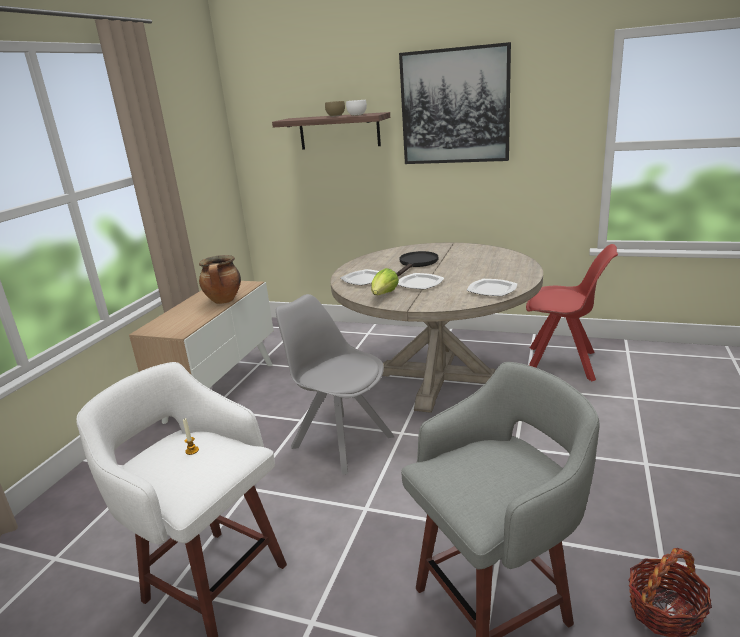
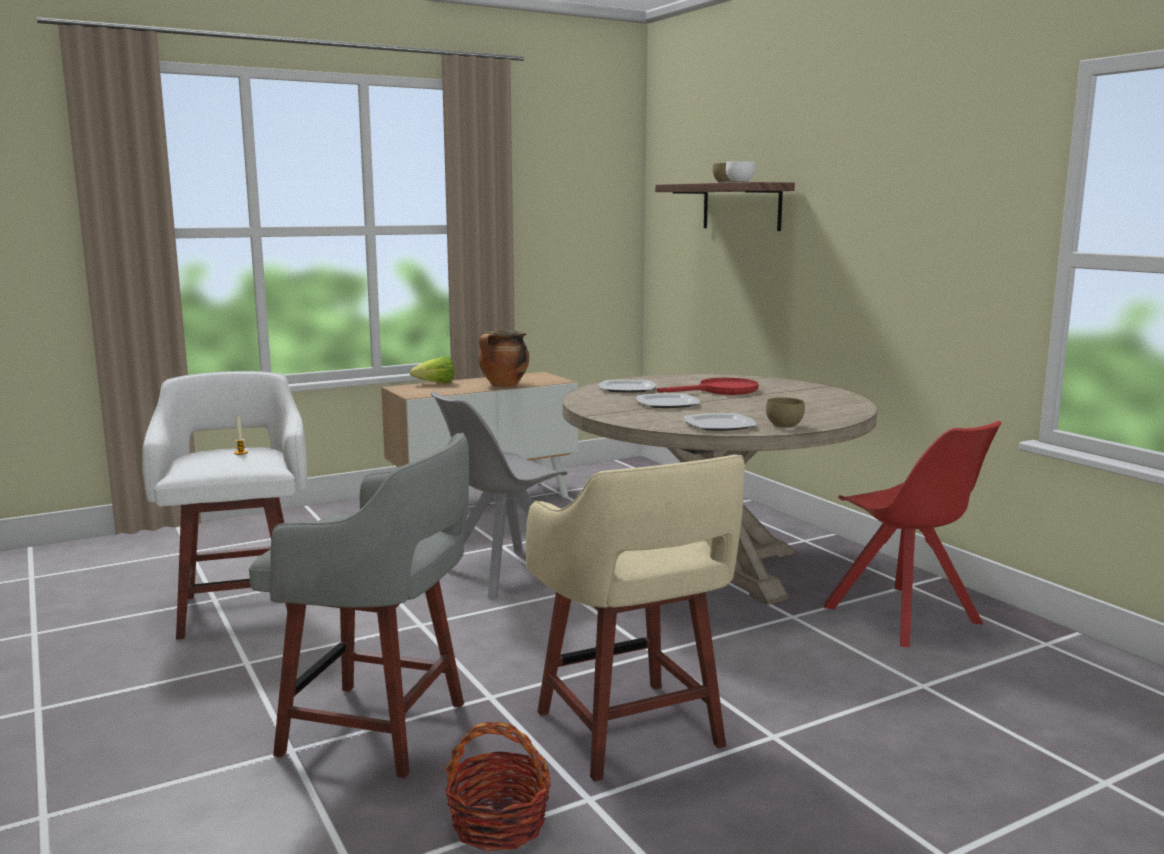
camera: 40 degrees right, 10 degrees down
grey chair [276,294,394,475] -> grey chair turned 120 degrees counterclockwise [431,391,567,599]
lettuce [371,268,399,295] -> lettuce moved to [410,356,454,383]
black frying pan [396,251,438,276] -> red frying pan [657,378,759,395]
picture [399,42,511,164] -> none
none -> beige stool [526,455,745,781]
none -> brown bowl [766,397,805,428]

